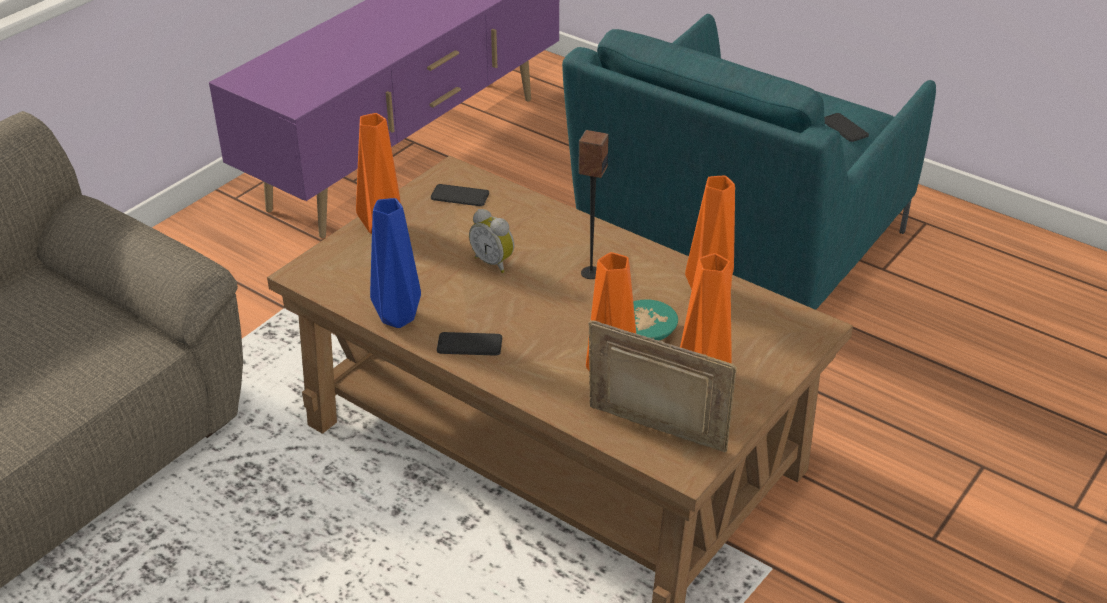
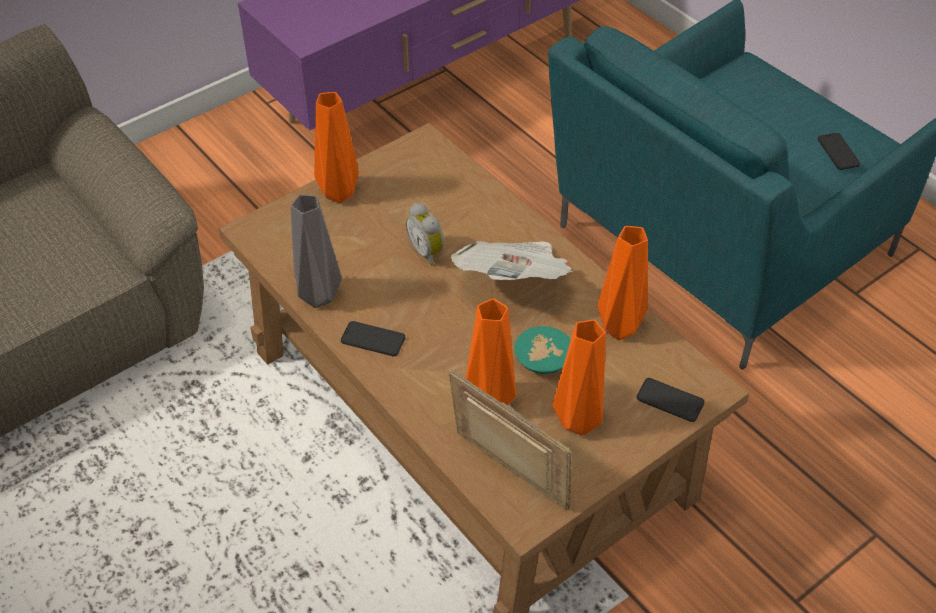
camera: 15 degrees right, 10 degrees up
blue vase [370,198,421,328] -> grey vase [291,194,342,308]
phone [431,184,489,206] -> phone moved to [636,378,704,422]
speaker [578,130,609,279] -> newspaper [451,241,574,280]

